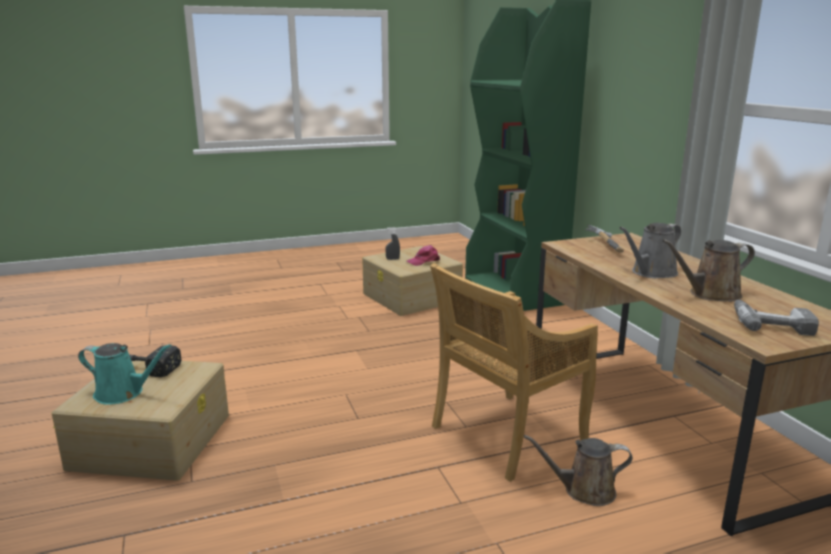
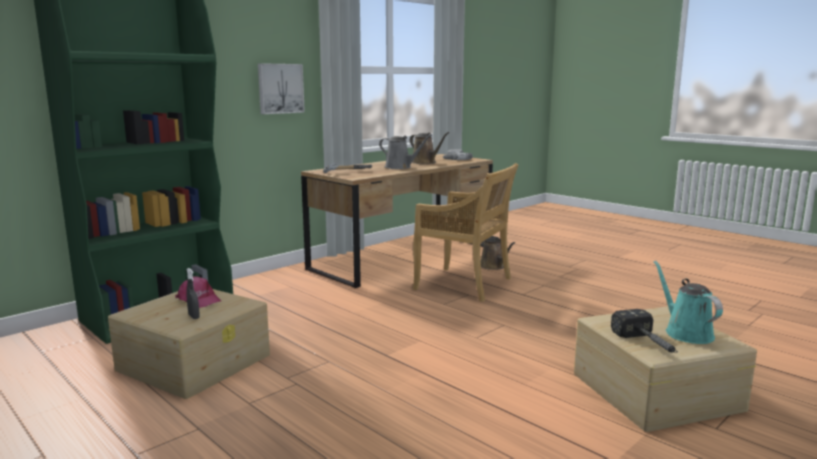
camera: 115 degrees left, 5 degrees down
none -> picture [258,63,305,114]

